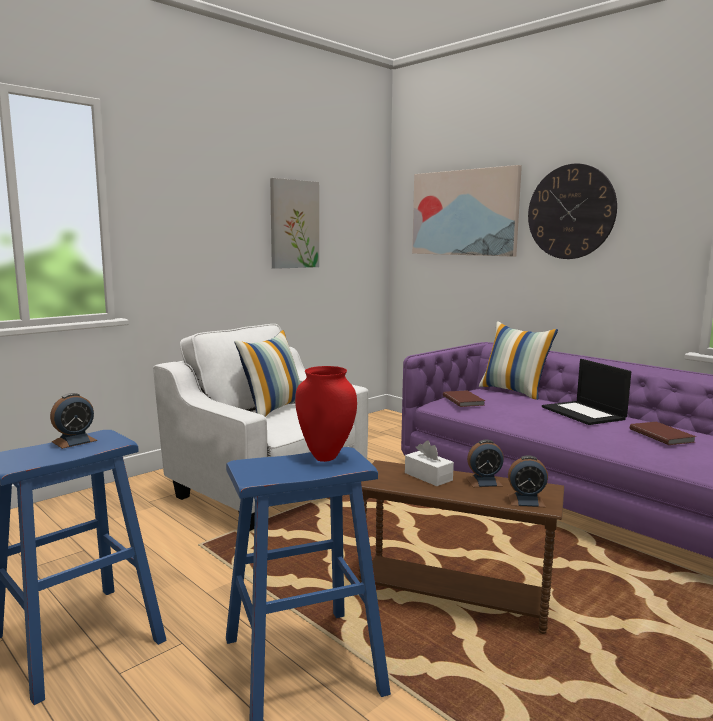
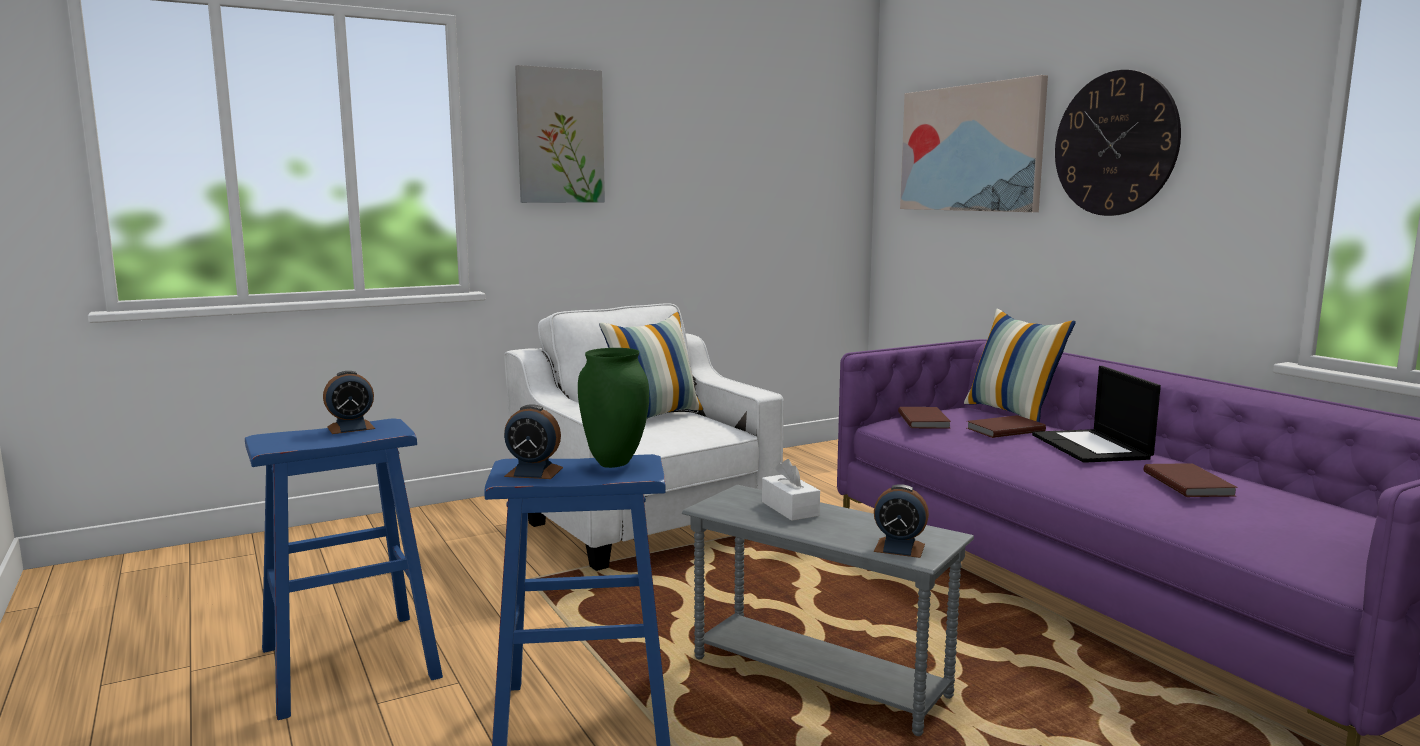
camera: 15 degrees right, 0 degrees up
picture [270,178,319,269] -> picture moved to [515,65,605,203]
red vase [295,366,357,462] -> green vase [578,348,649,468]
brown side table [358,460,564,634] -> grey side table [682,485,974,736]
alarm clock [466,440,504,487] -> alarm clock moved to [504,404,563,479]
none -> brown book [967,415,1046,438]

